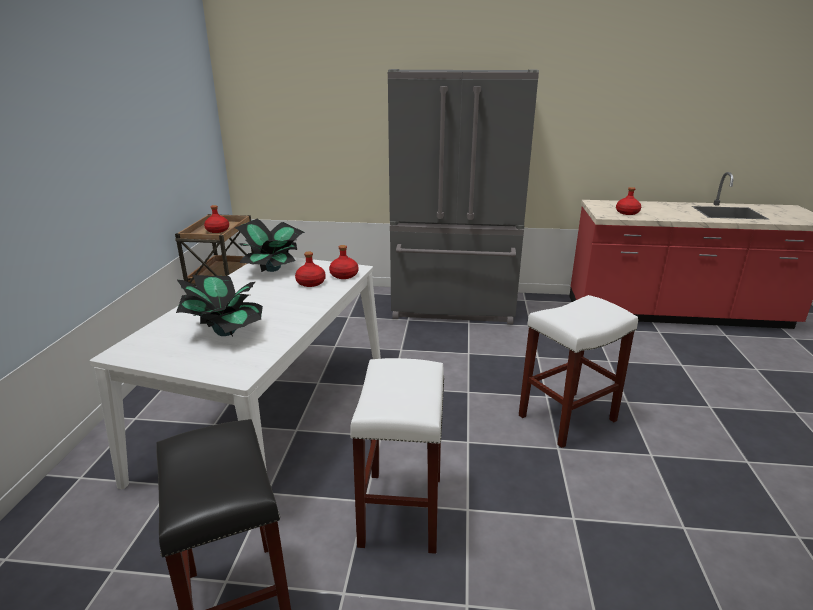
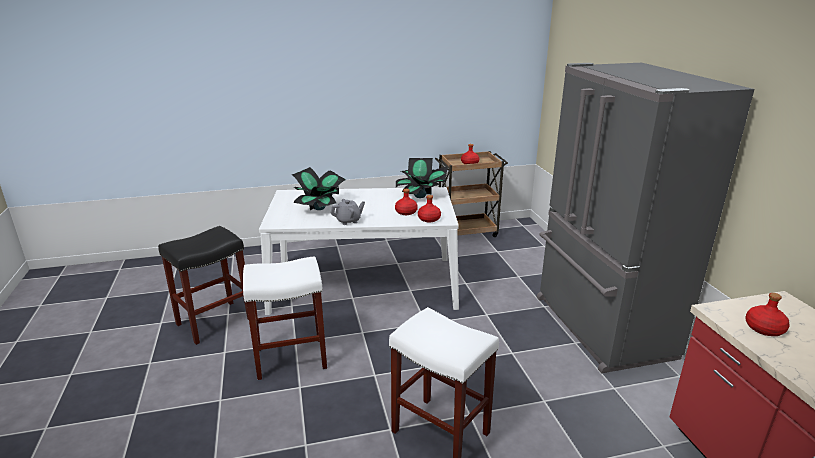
camera: 70 degrees right, 0 degrees up
none -> grey teapot [331,199,365,225]

